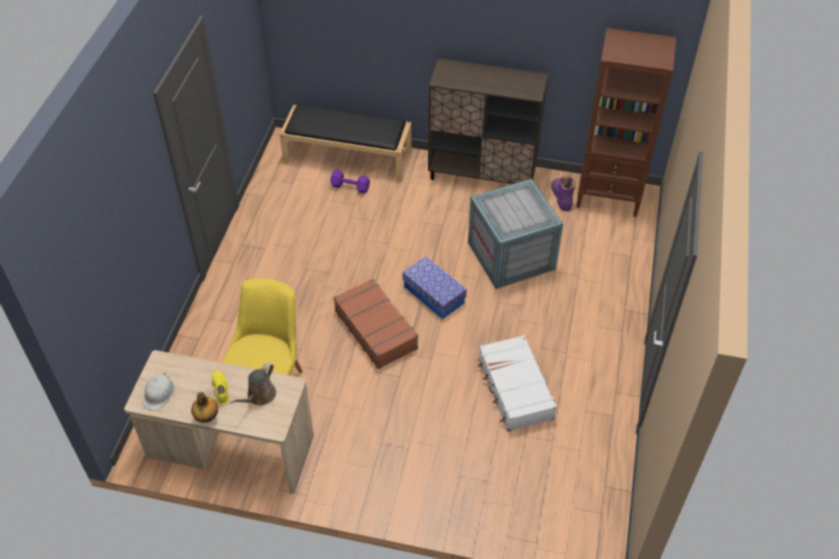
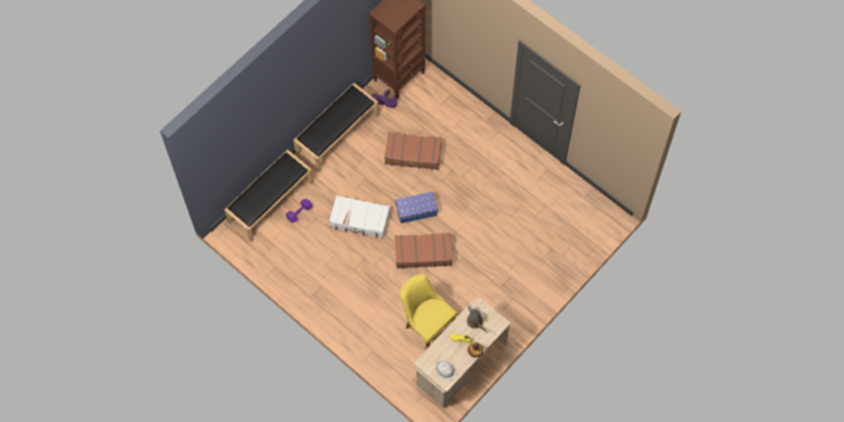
camera: 60 degrees left, 15 degrees up
brown cabinet [428,58,548,184] -> black bench [293,83,379,173]
crate [468,179,563,289] -> brown suitcase [384,132,442,171]
white suitcase [478,335,557,431] -> white suitcase moved to [329,195,390,238]

